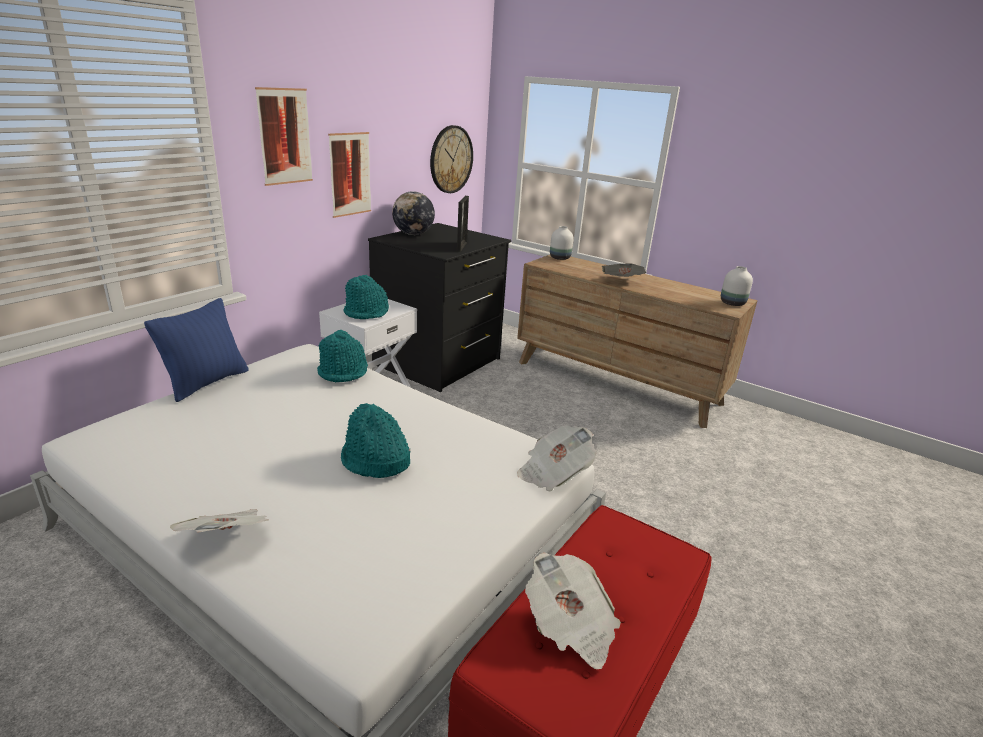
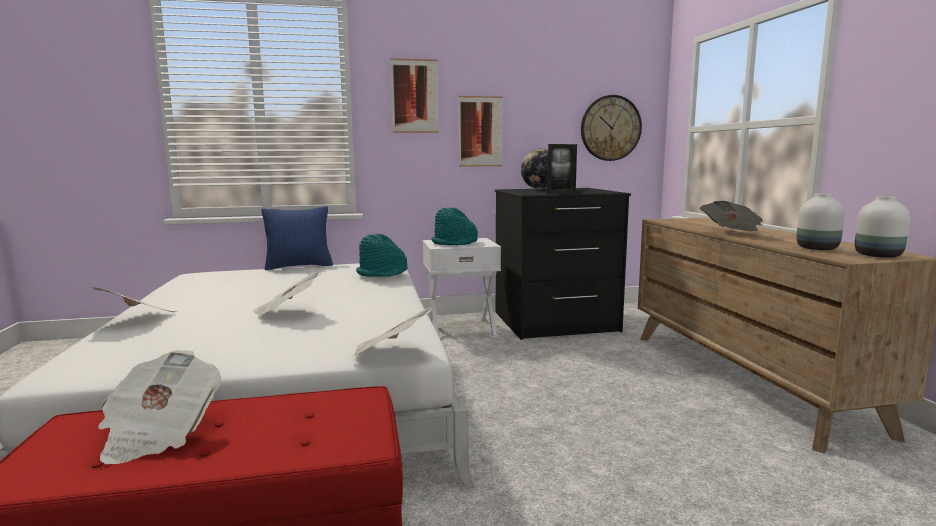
camera: 45 degrees right, 15 degrees down
turquoise hat [341,403,410,478] -> newspaper [253,272,321,316]
white vase [550,226,573,260] -> white vase moved to [796,194,845,250]

